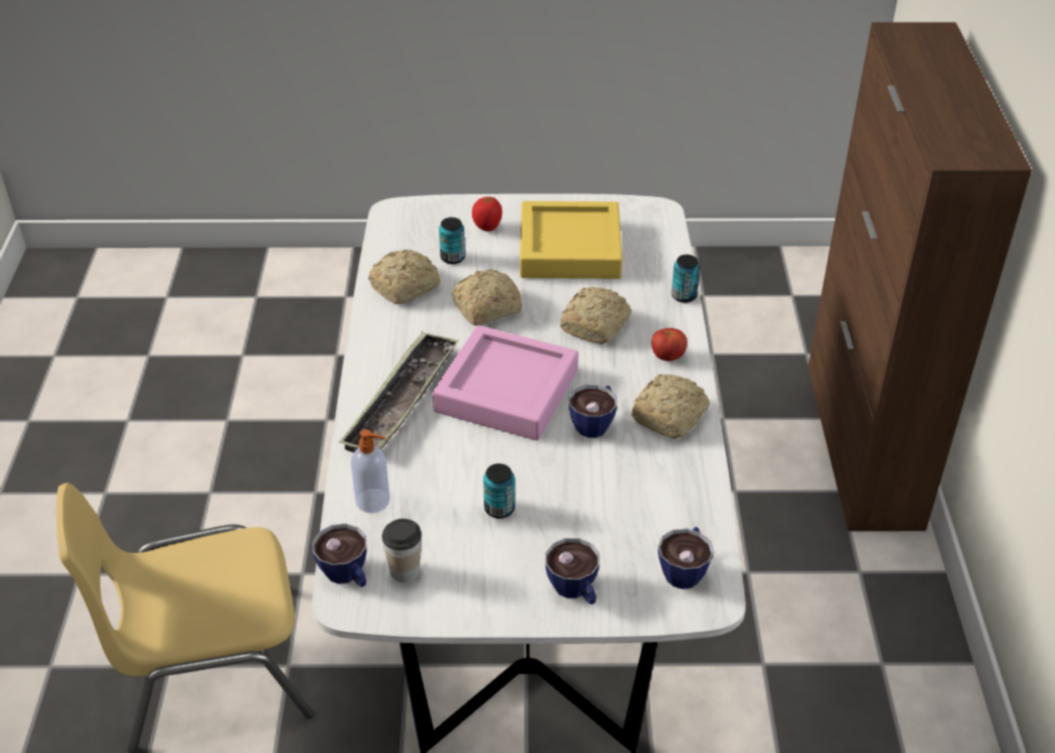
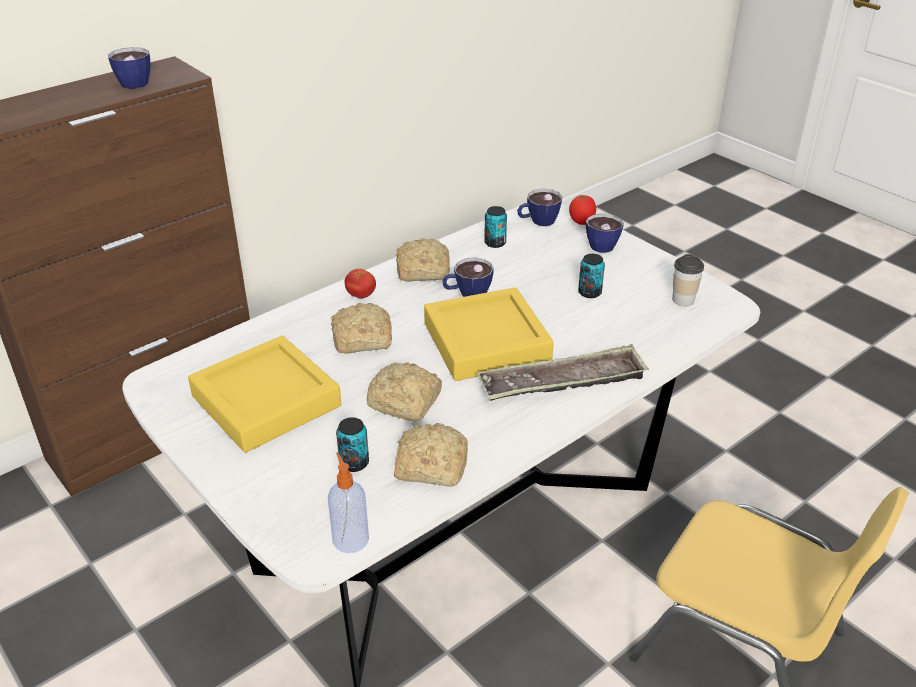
camera: 130 degrees left, 5 degrees down
cup [313,523,367,587] -> cup moved to [108,47,150,89]
soap dispenser [351,429,390,513] -> soap dispenser moved to [328,452,369,553]
pink tray [433,325,578,441] -> yellow tray [424,287,554,381]
tomato [472,197,502,231] -> tomato moved to [569,195,596,225]
can [671,255,700,303] -> can moved to [484,206,507,248]

